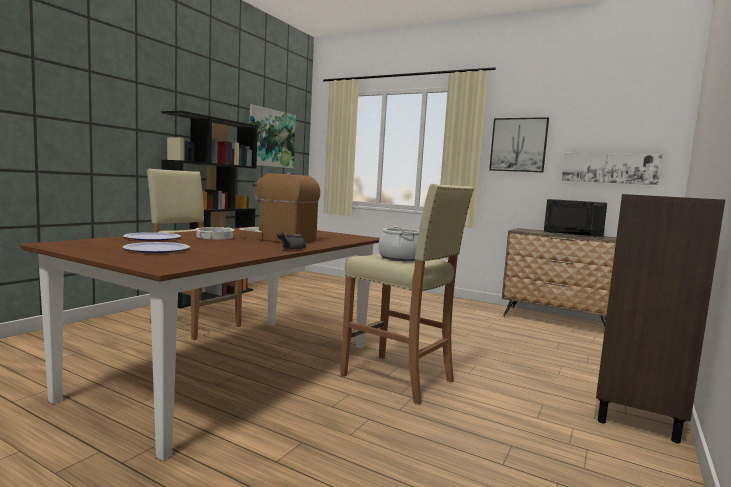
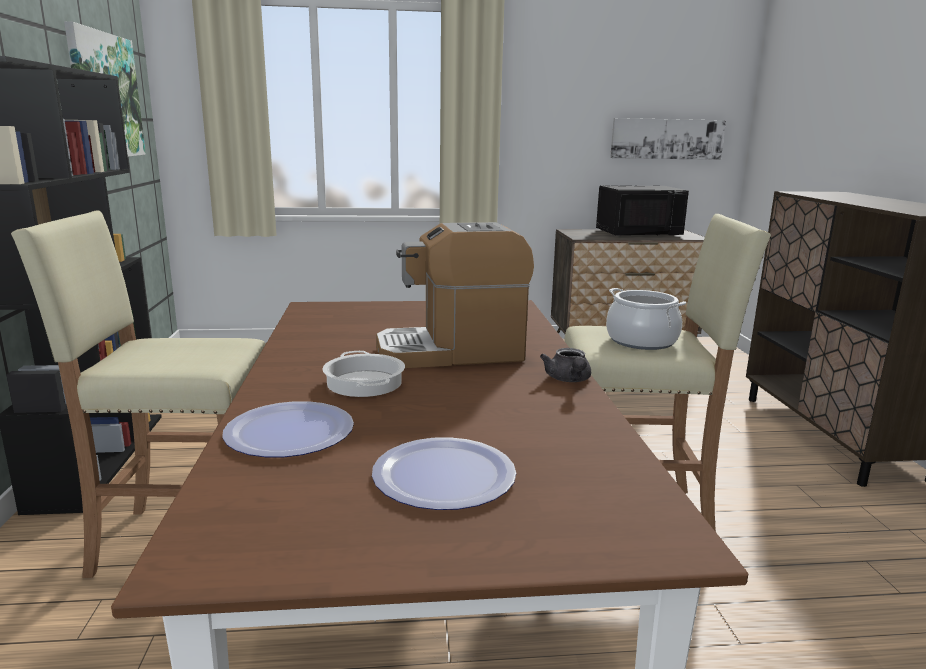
camera: 35 degrees left, 10 degrees up
picture [489,117,549,172] -> none

